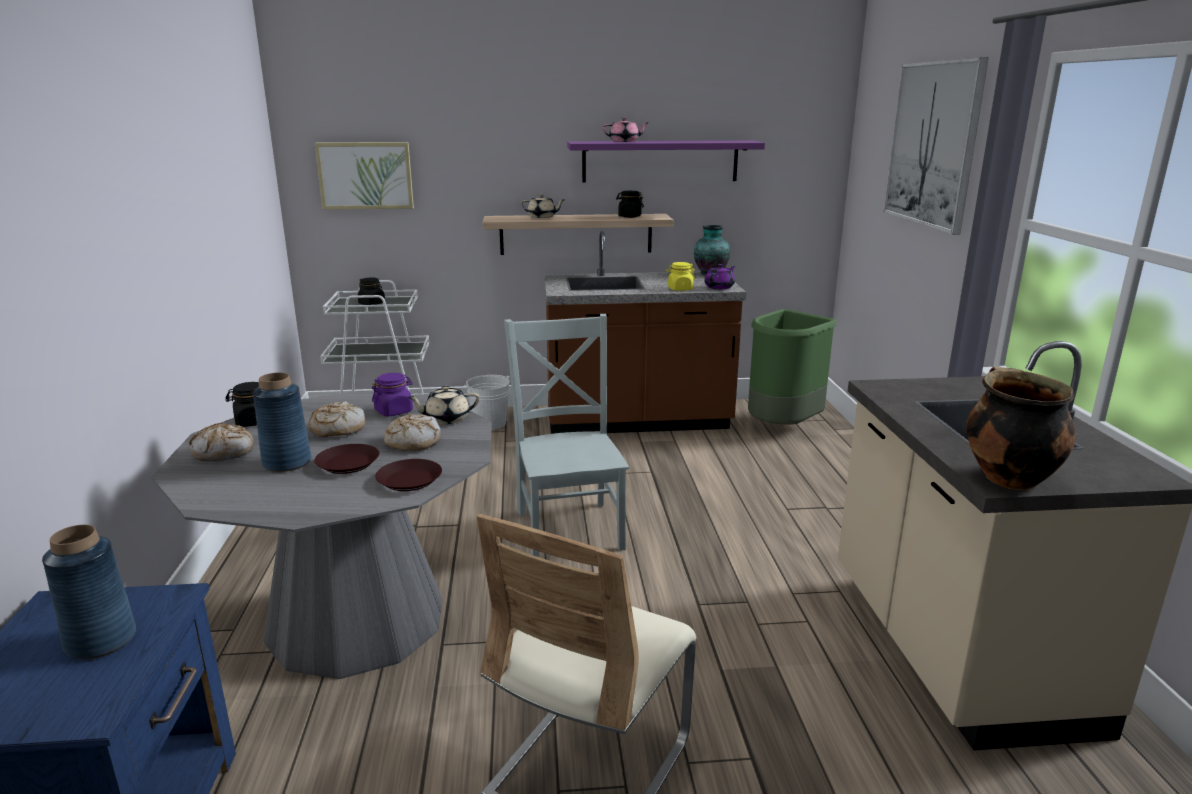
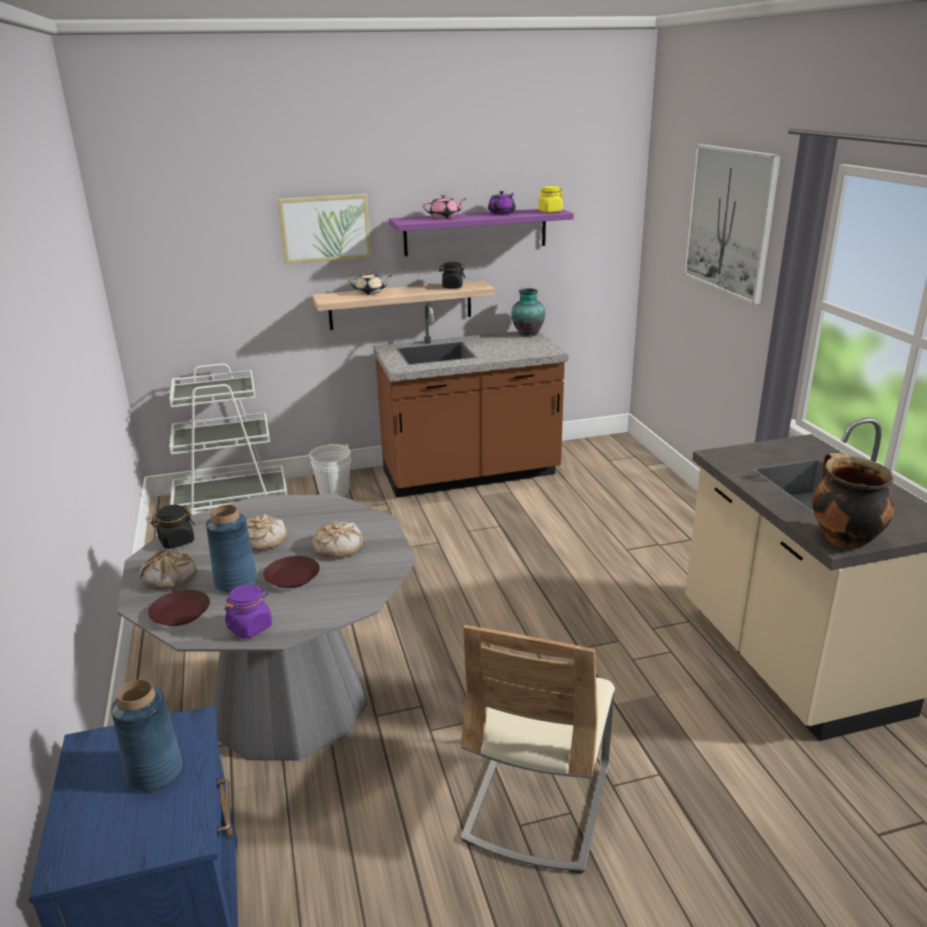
camera: 10 degrees left, 5 degrees up
picture [315,142,414,210] -> picture moved to [278,194,371,264]
black jar [358,278,385,305] -> none
purple jar [372,373,413,417] -> purple jar moved to [225,585,272,639]
brown plate [375,459,442,491] -> brown plate moved to [148,590,210,626]
beige teapot [407,386,480,424] -> none
grey chair [504,314,629,557] -> none
yellow jar [666,262,695,291] -> yellow jar moved to [538,186,563,213]
purple teapot [705,264,735,290] -> purple teapot moved to [488,191,516,215]
green trash can [748,309,836,425] -> none

